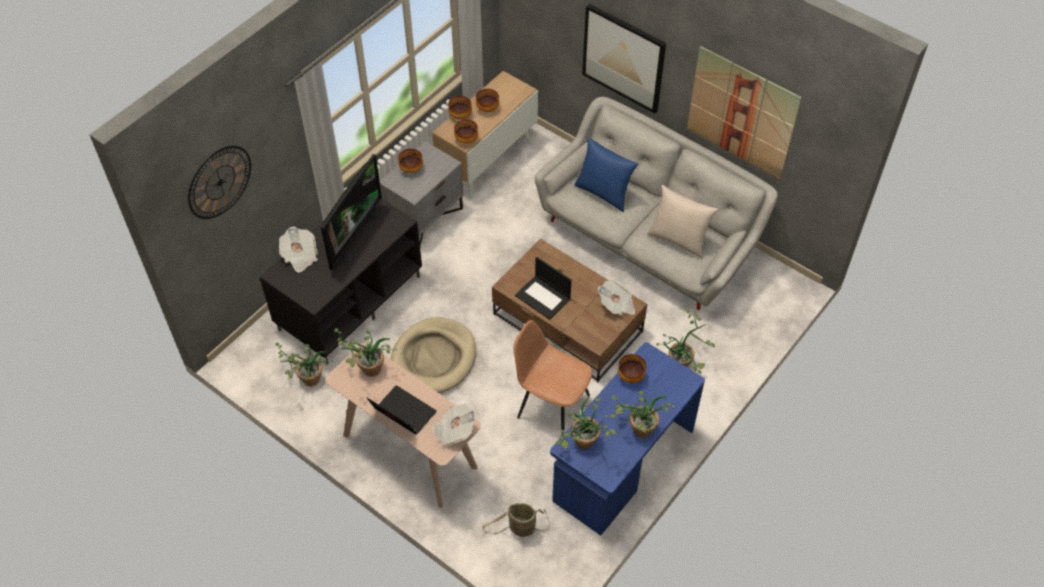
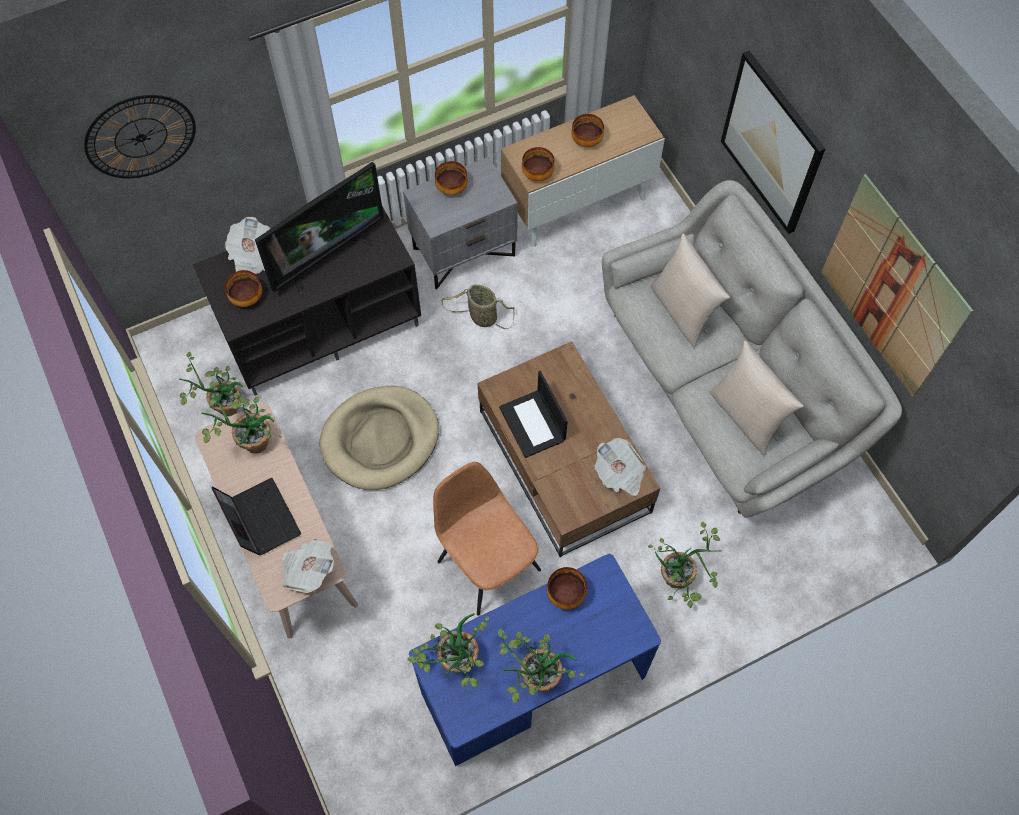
camera: 25 degrees right, 10 degrees up
bowl [448,96,472,119] -> bowl moved to [225,270,262,307]
basket [482,503,550,537] -> basket moved to [442,284,514,329]
blue pillow [574,137,638,212] -> beige pillow [650,233,730,348]

